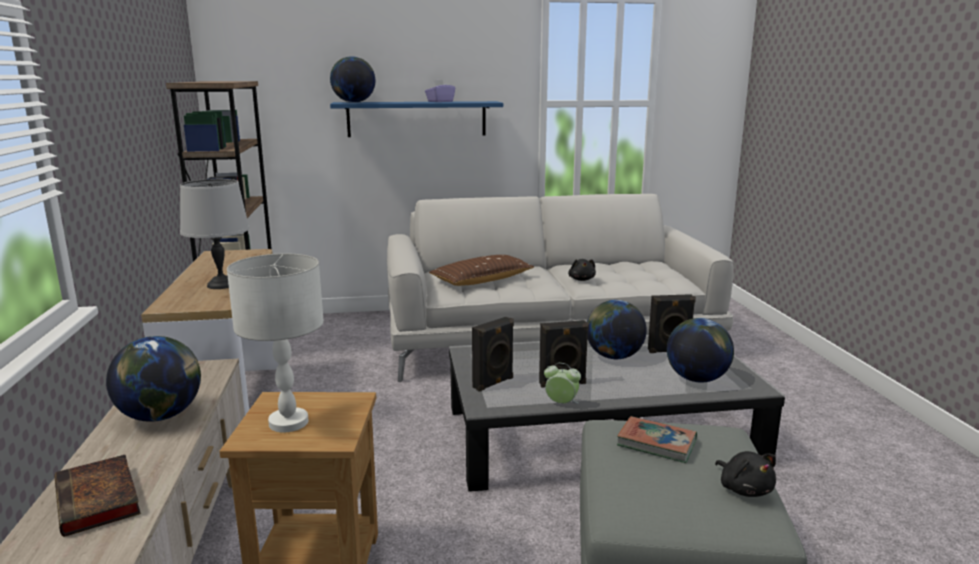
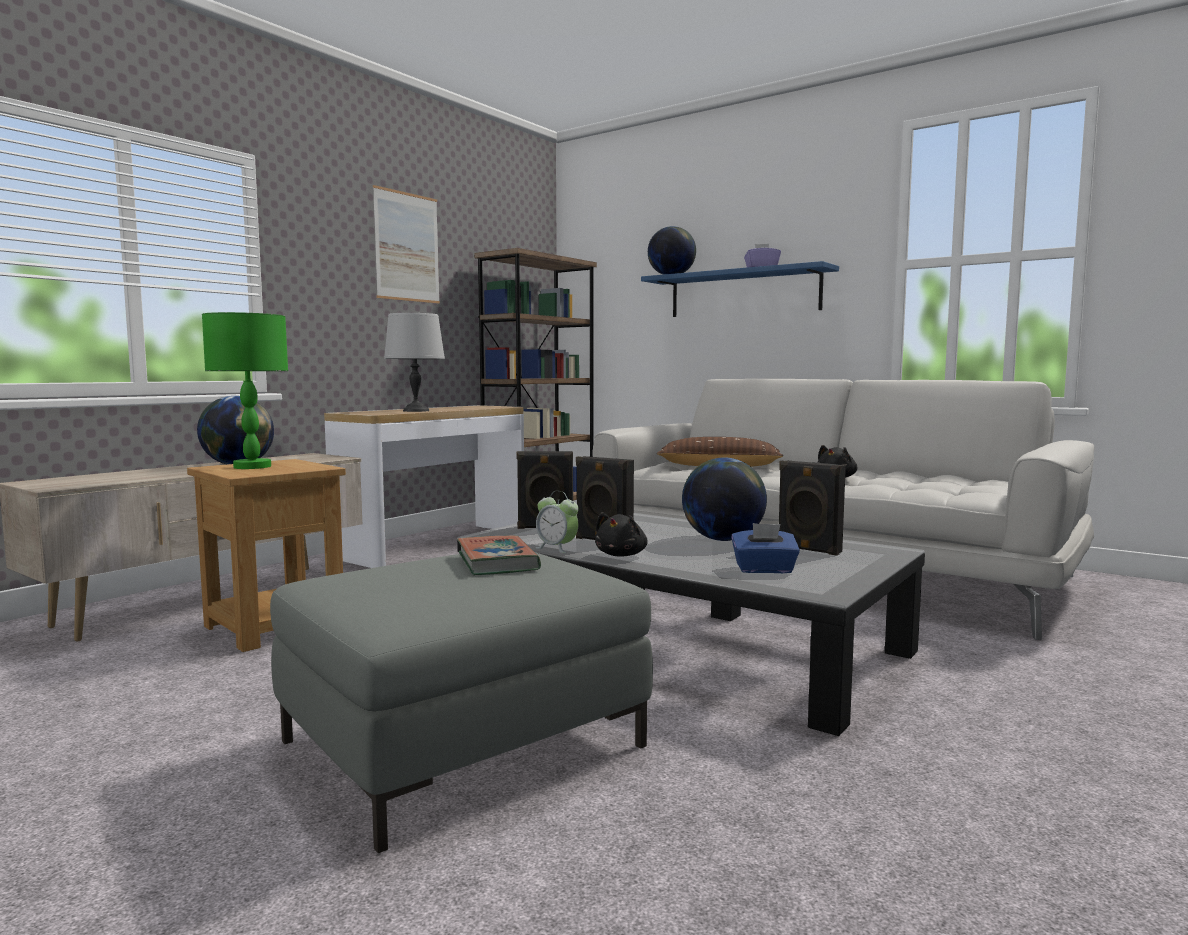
camera: 45 degrees right, 10 degrees down
book [54,454,141,537] -> none
white table lamp [227,254,324,432] -> green table lamp [202,312,288,469]
alarm clock [544,363,581,404] -> alarm clock turned 150 degrees clockwise [536,491,579,553]
globe [667,318,734,383] -> blue tissue box [731,523,800,573]
black plush toy [715,451,776,497] -> black plush toy moved to [595,512,648,557]
none -> picture [373,185,440,304]

